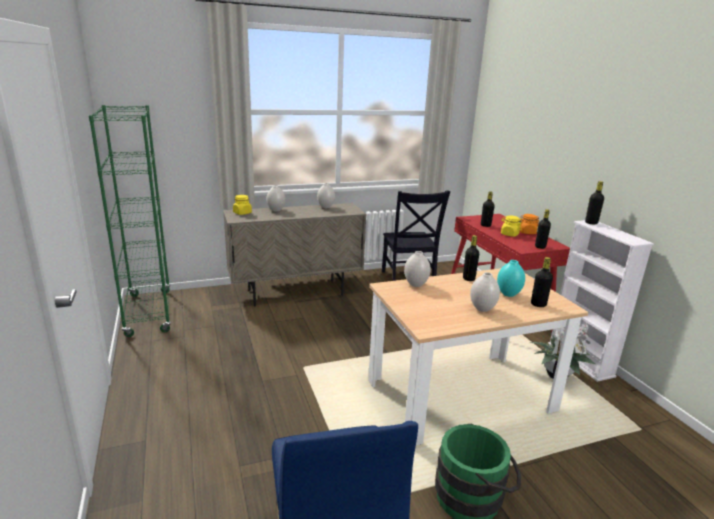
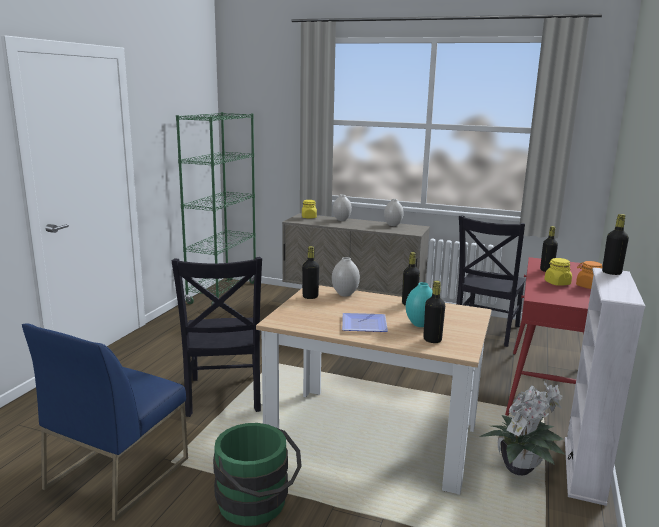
camera: 40 degrees right, 5 degrees down
white vase [470,272,500,312] -> plate [342,313,388,332]
black bottle [535,209,551,249] -> black bottle moved to [302,246,319,299]
none -> black chair [172,257,262,417]

